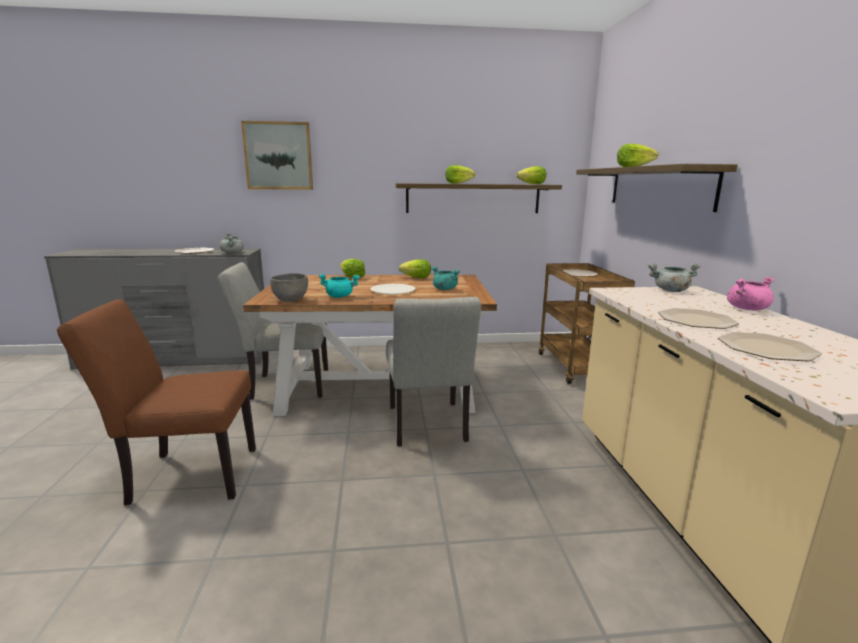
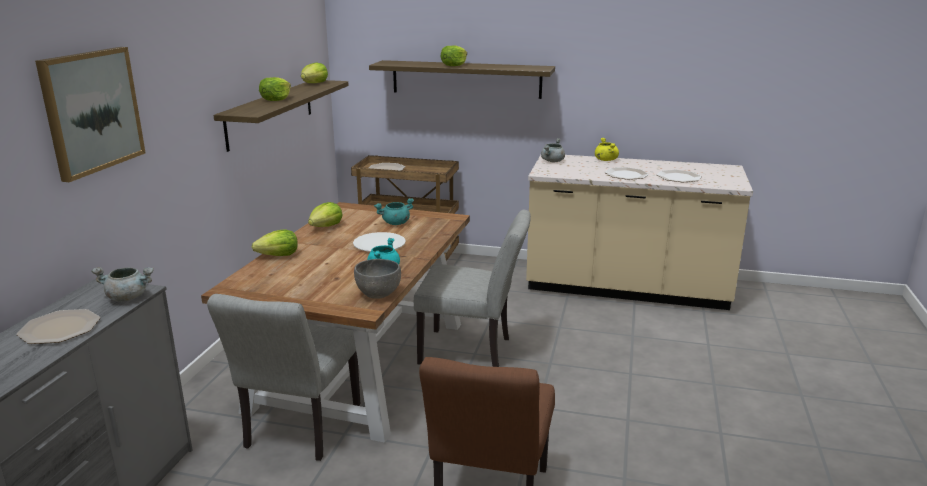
camera: 70 degrees left, 5 degrees up
pink cooking pot [727,277,774,310] -> yellow cooking pot [595,138,619,161]

